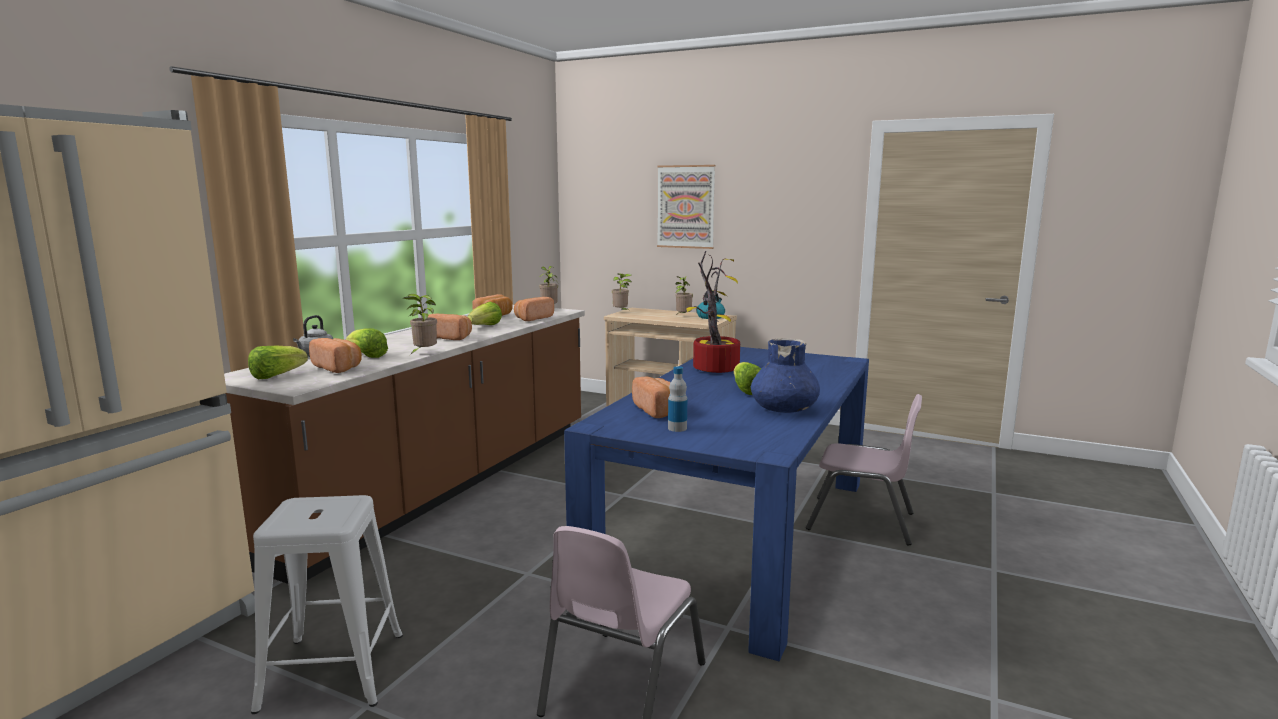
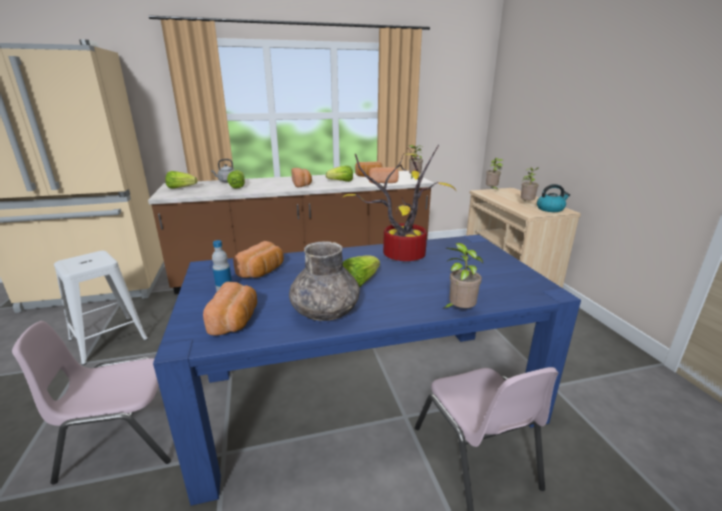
camera: 50 degrees right, 10 degrees up
bread [309,338,362,373] -> bread moved to [203,282,257,335]
potted plant [403,294,437,355] -> potted plant moved to [443,243,483,309]
picture [657,165,715,249] -> none
blue vase [751,338,820,413] -> grey vase [289,241,360,321]

